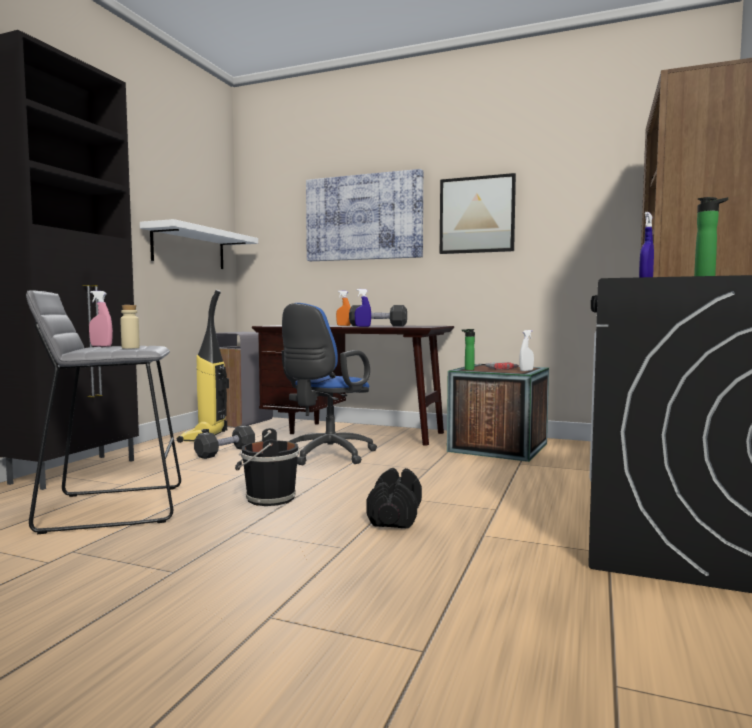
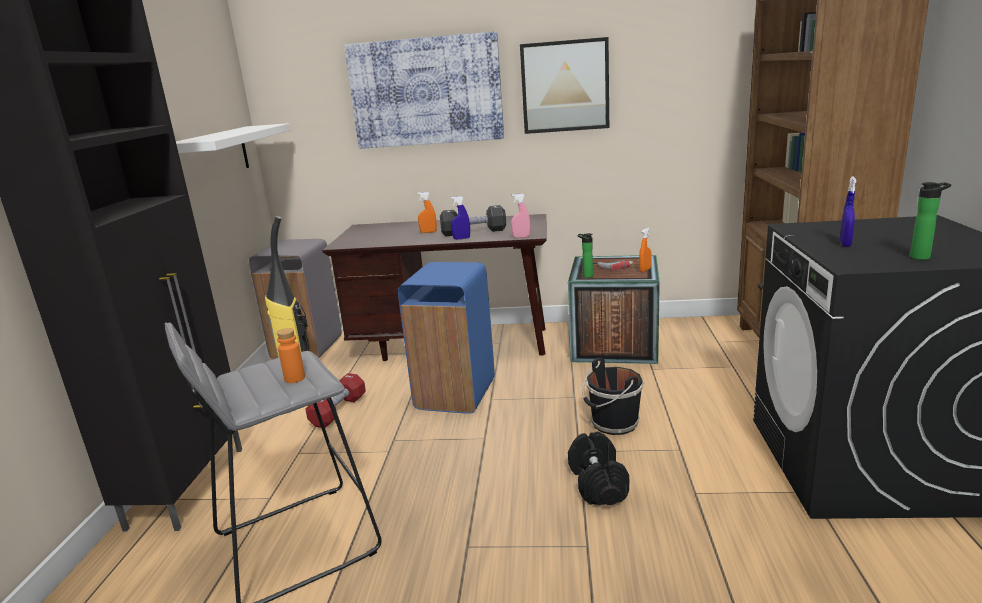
camera: 15 degrees left, 15 degrees up
pink spray bottle [89,291,113,347] -> pink spray bottle moved to [511,194,530,238]
beige bottle [120,305,140,349] -> orange bottle [277,328,305,383]
black dumbbell [194,425,255,459] -> red dumbbell [305,373,366,428]
black bucket [235,428,299,506] -> black bucket moved to [582,358,644,435]
blue office chair [282,303,377,465] -> blue trash can [398,262,495,414]
white spray bottle [519,330,534,371] -> orange spray bottle [639,227,652,272]

